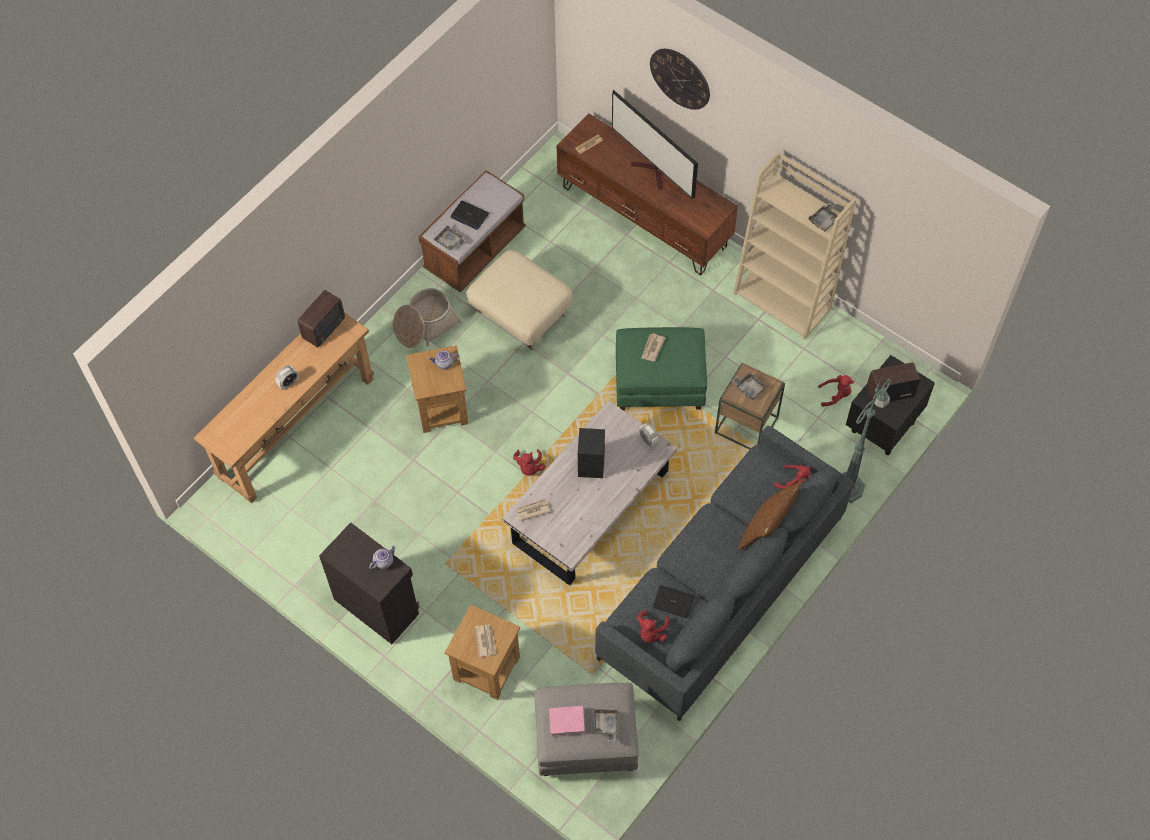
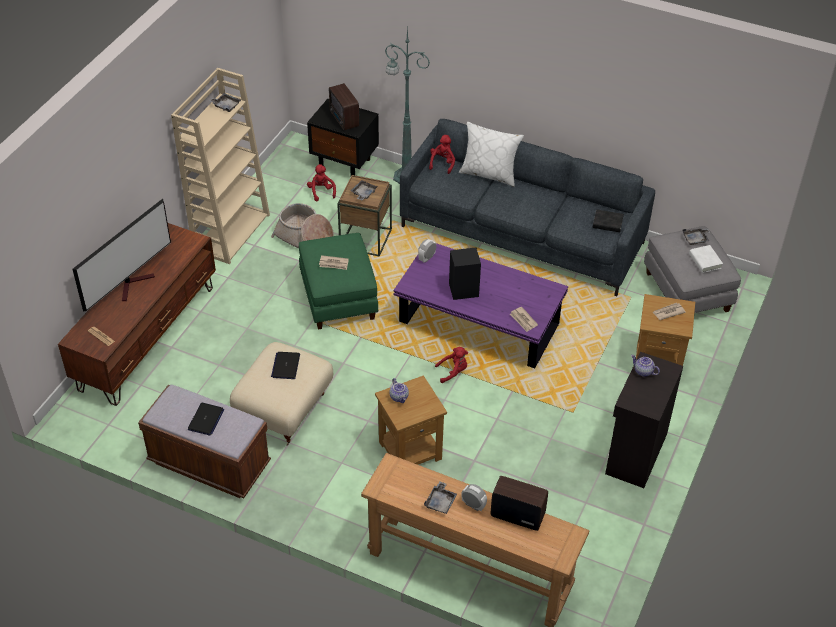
camera: 105 degrees left, 15 degrees down
radio [298,290,345,347] -> radio moved to [491,476,548,531]
basket [393,288,462,348] -> basket moved to [271,203,334,248]
grey tray [433,225,467,250] -> grey tray moved to [424,481,457,514]
white coffee table [502,400,677,585] -> purple coffee table [394,243,568,368]
pink book [549,706,585,736] -> white book [689,245,723,273]
red plush toy [637,610,670,643] -> black book [593,209,624,232]
wall clock [650,49,710,110] -> none
laptop [653,585,694,618] -> laptop moved to [271,352,300,379]
brown pillow [738,481,802,550] -> white pillow [459,122,524,187]

